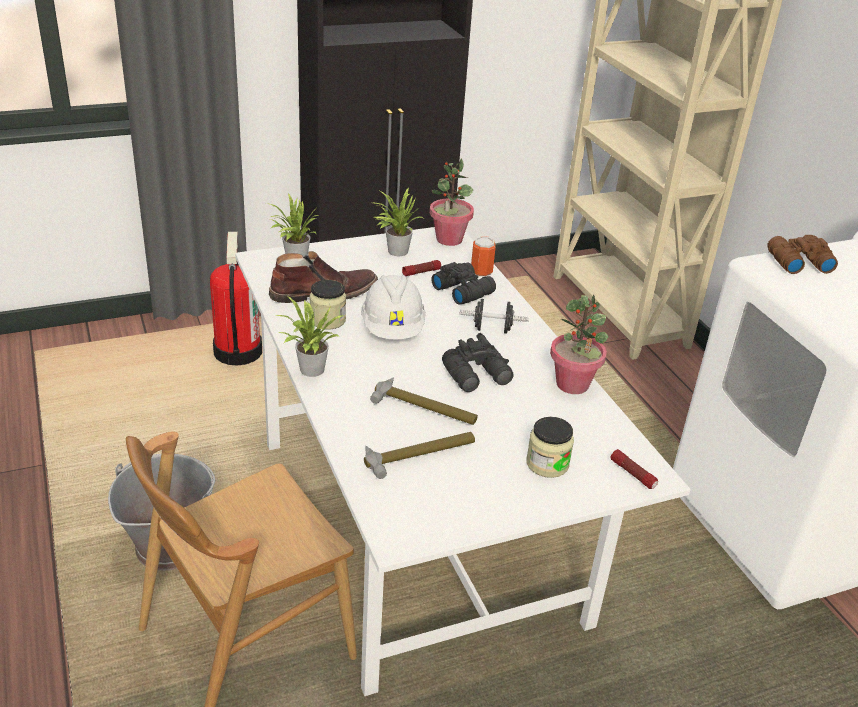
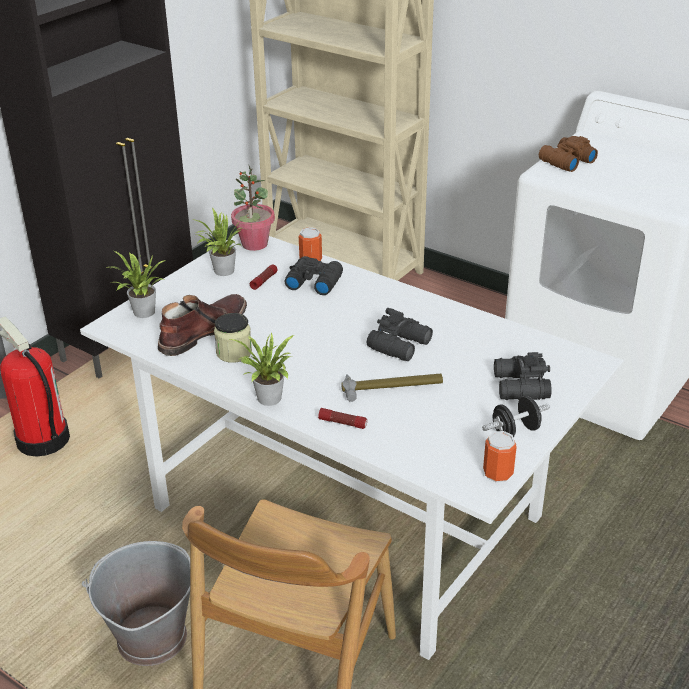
camera: 30 degrees left, 0 degrees up
white hard hat [361,275,426,340] -> none
hammer [364,432,475,479] -> none
black dumbbell [459,299,529,334] -> black dumbbell moved to [482,396,550,437]
jar [526,417,574,478] -> black binoculars [494,352,551,400]
potted plant [550,294,608,394] -> none
flashlight [610,449,658,489] -> flashlight moved to [318,408,367,429]
none -> can [483,431,517,482]

